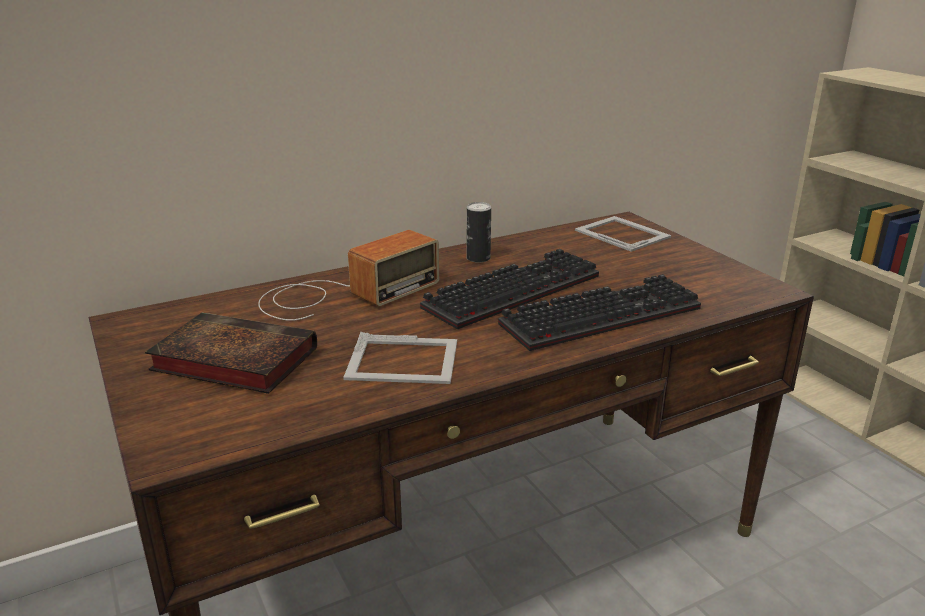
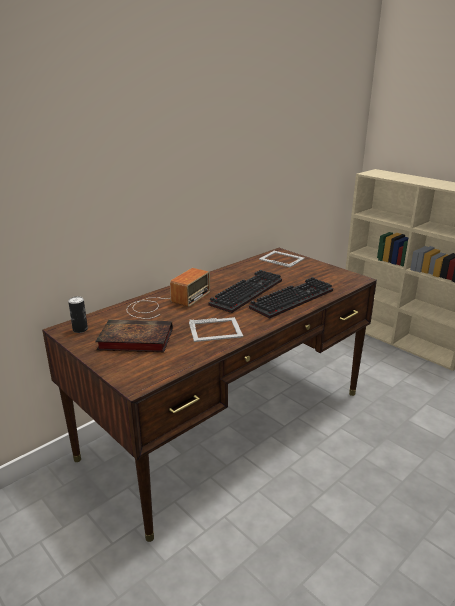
camera: 15 degrees left, 0 degrees up
can [467,202,491,263] -> can moved to [68,296,88,333]

